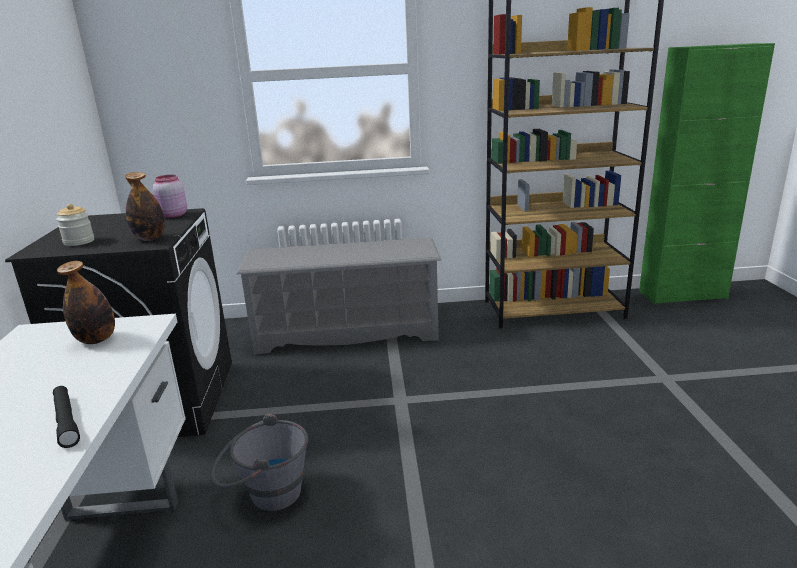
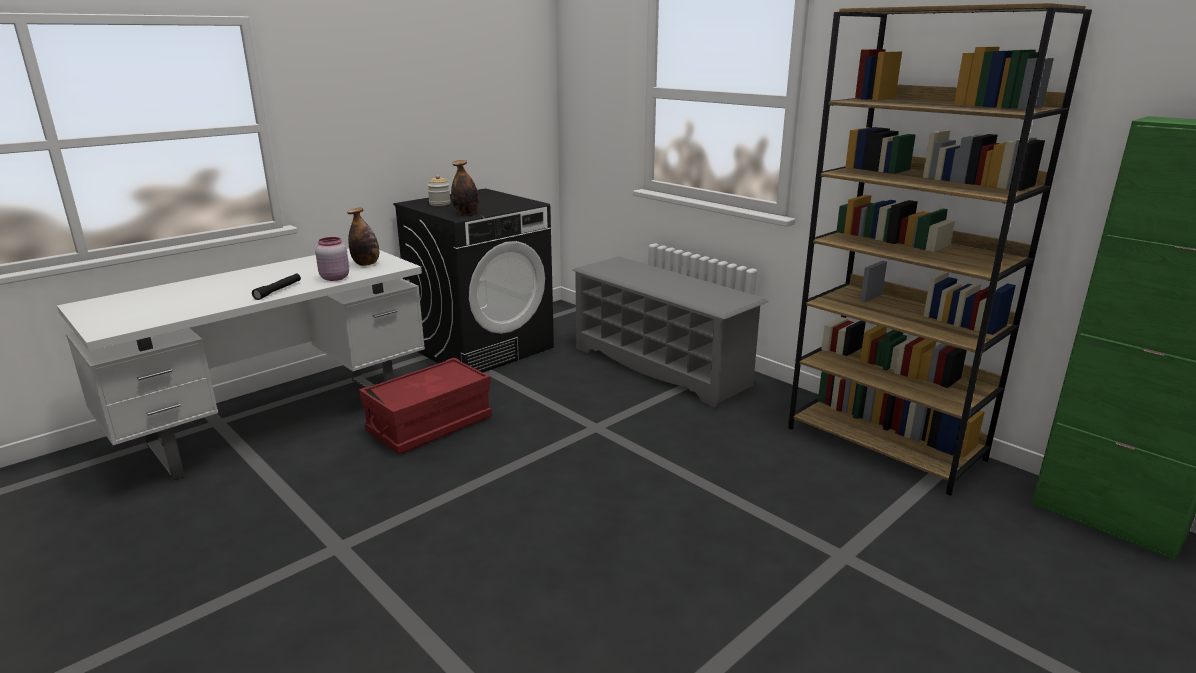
camera: 50 degrees right, 0 degrees up
pink jar [153,175,187,218] -> pink jar moved to [315,237,349,281]
grey bucket [211,414,308,511] -> red storage box [359,358,492,454]

